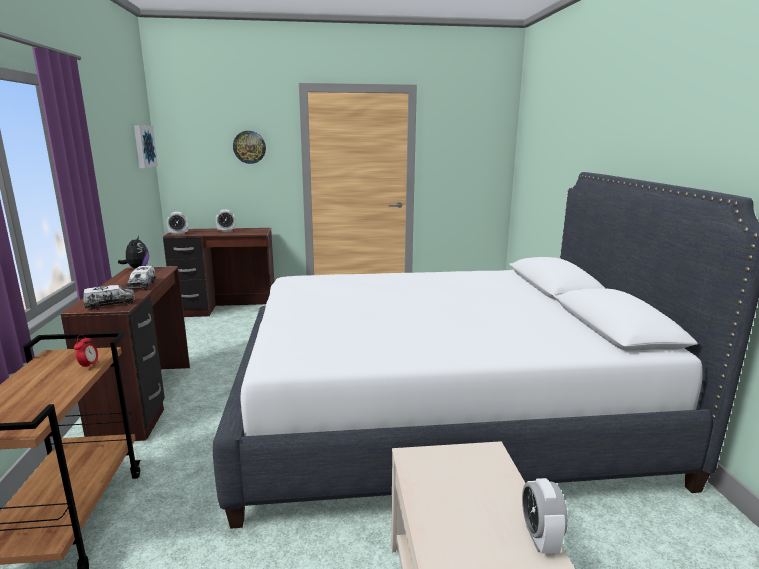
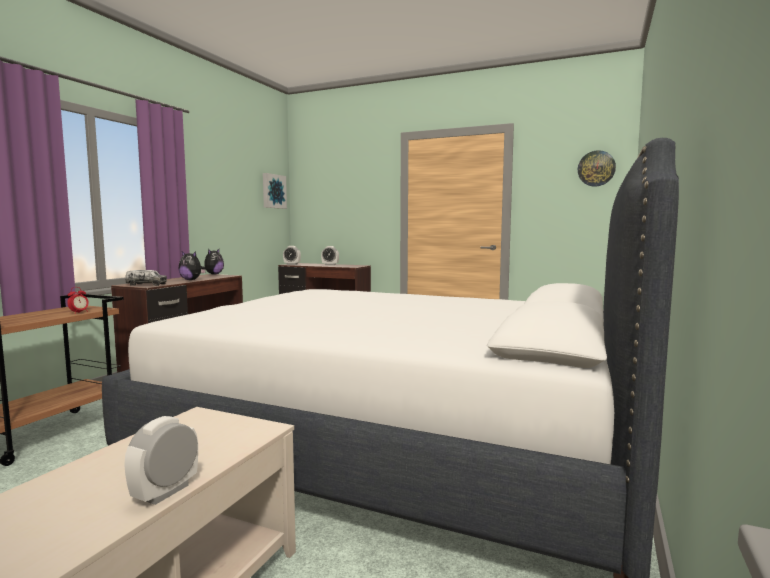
camera: 30 degrees right, 10 degrees down
toy truck [127,266,156,290] -> plush toy [179,251,206,280]
wall clock [233,131,266,164] -> wall clock moved to [578,150,616,187]

